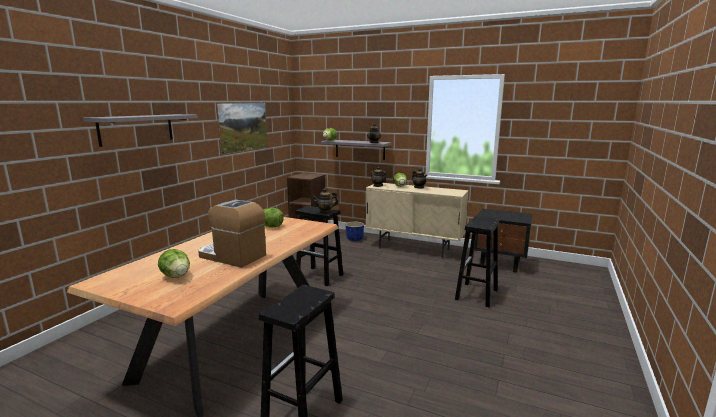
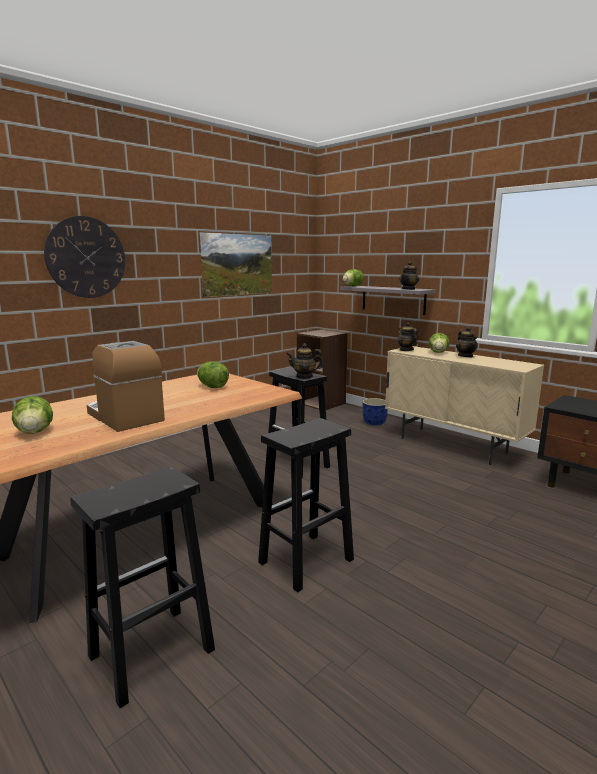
camera: 20 degrees right, 0 degrees up
grey shelf [84,114,198,147] -> wall clock [44,216,125,298]
black stool [455,216,499,307] -> black stool moved to [258,418,354,592]

